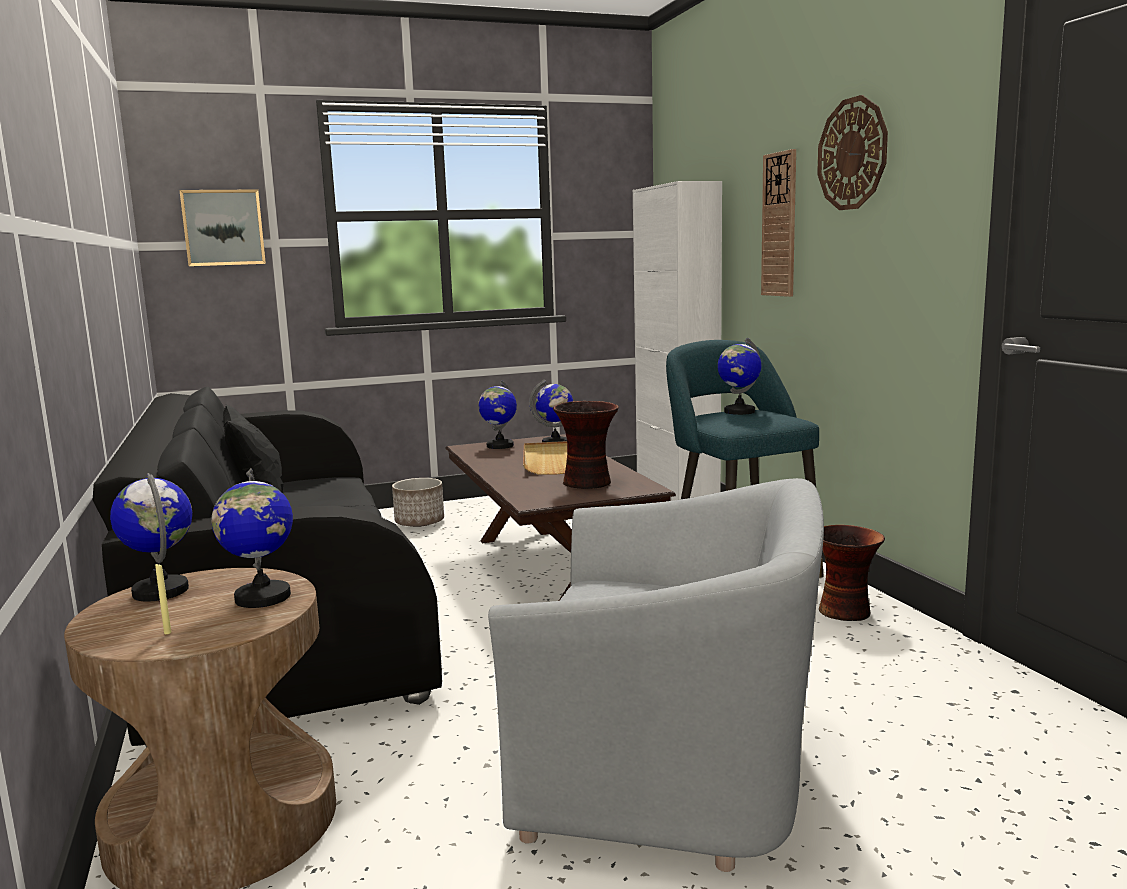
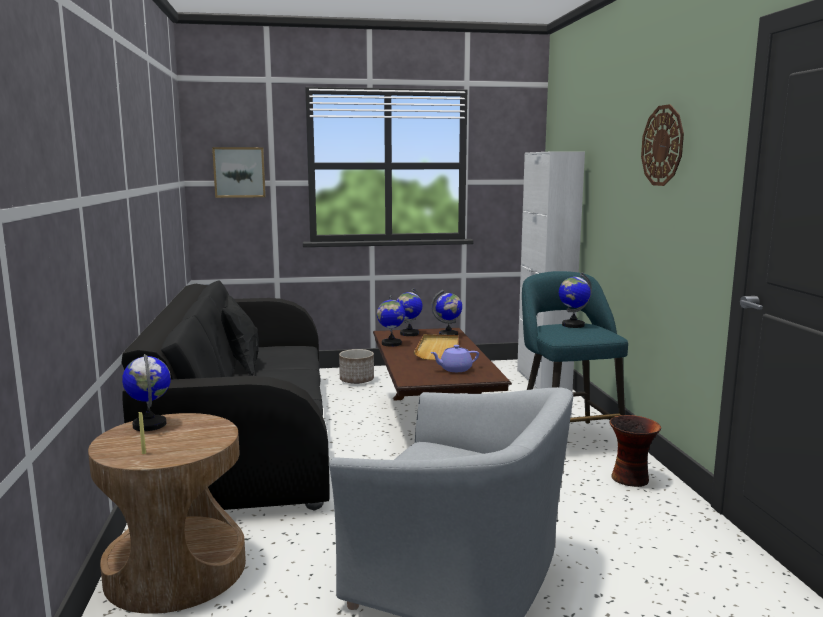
camera: 10 degrees right, 0 degrees up
globe [212,468,293,608] -> globe moved to [377,296,405,347]
vase [553,401,619,489] -> purple teapot [430,345,479,372]
wall clock [761,149,796,297] -> none

